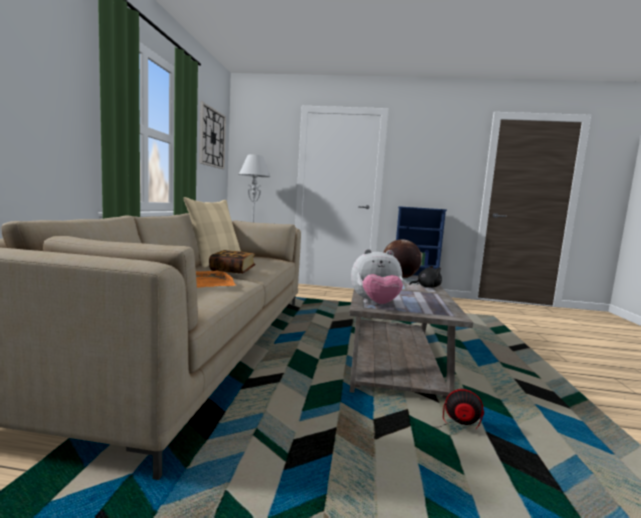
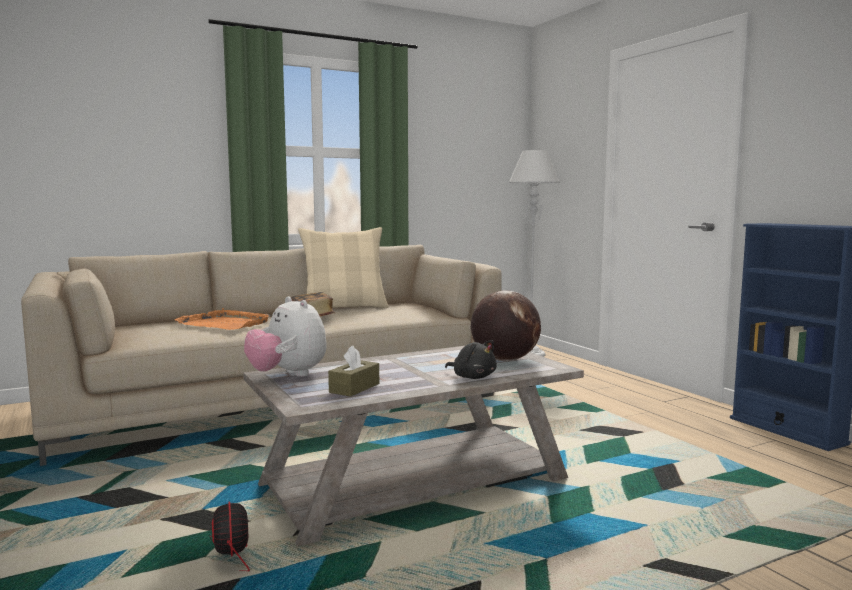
camera: 55 degrees right, 0 degrees up
wall clock [199,102,226,169] -> none
none -> brown tissue box [328,345,379,397]

